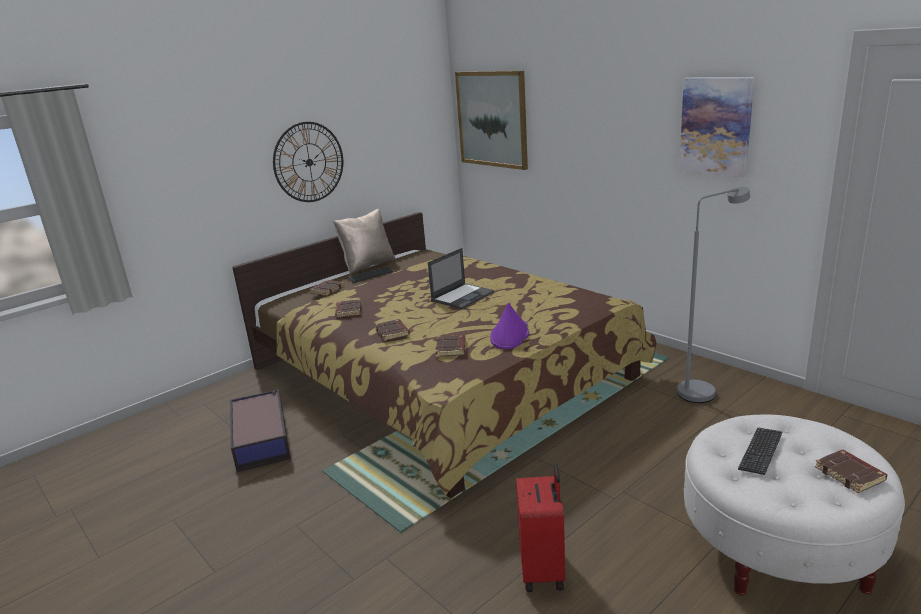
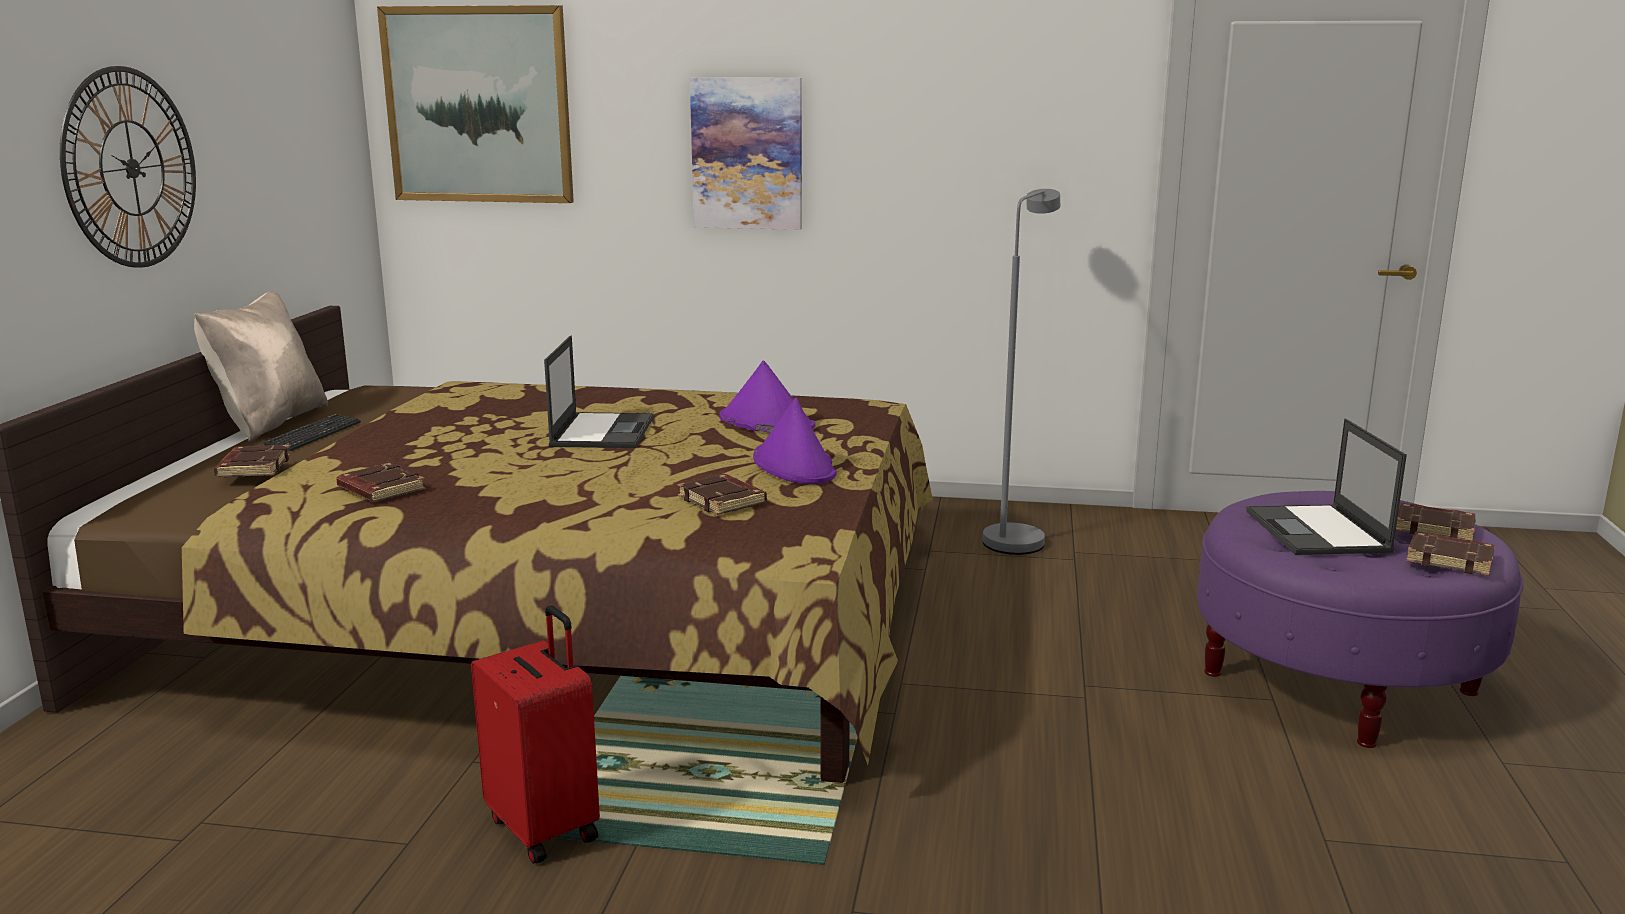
camera: 40 degrees left, 5 degrees down
storage box [230,389,291,472] -> none
brown book [375,319,410,341] -> brown book moved to [1406,532,1495,576]
red suitcase [516,463,565,592] -> red suitcase moved to [471,605,600,864]
picture [679,77,755,177] -> picture moved to [690,77,802,230]
white ottoman [684,415,905,595] -> purple ottoman [1197,491,1524,748]
keyboard [738,428,782,475] -> laptop [1246,419,1407,555]
none -> purple hat [720,360,815,433]

